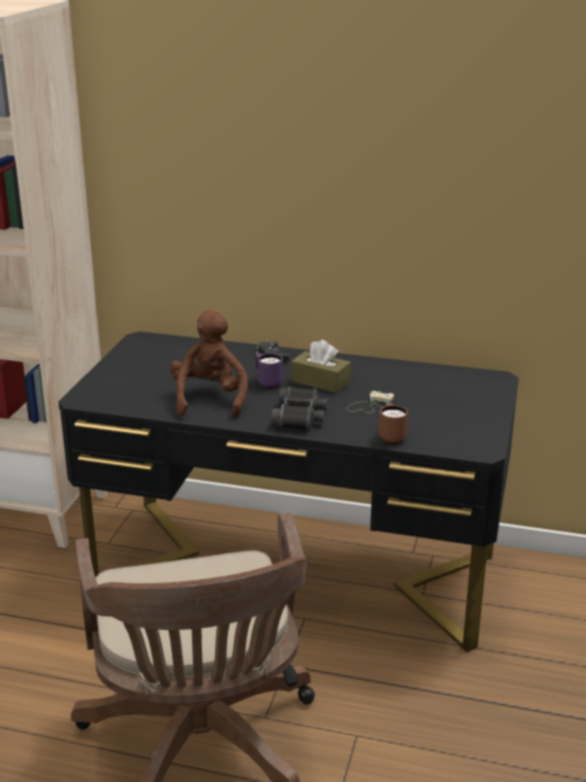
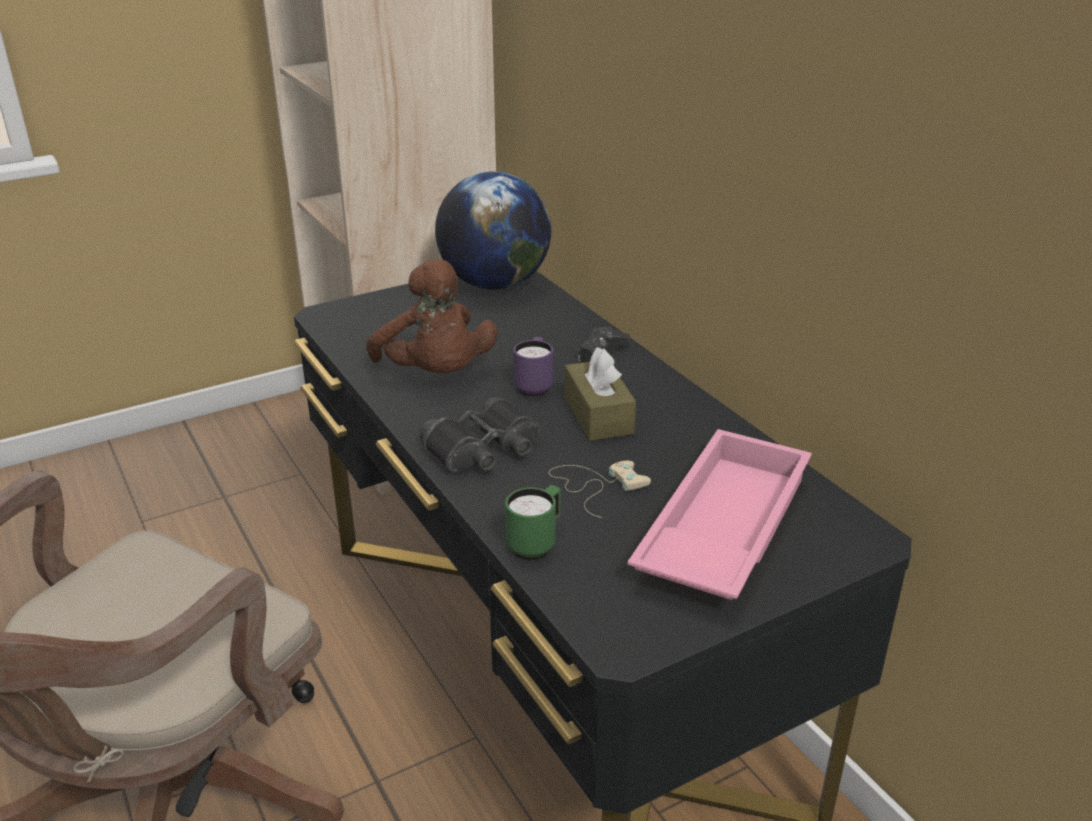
camera: 45 degrees right, 5 degrees up
brown plush toy [170,310,248,418] -> brown plush toy turned 105 degrees clockwise [366,259,498,373]
brown mug [379,403,408,445] -> green mug [505,485,561,559]
none -> globe [435,171,551,290]
none -> pink tray [627,429,812,600]

